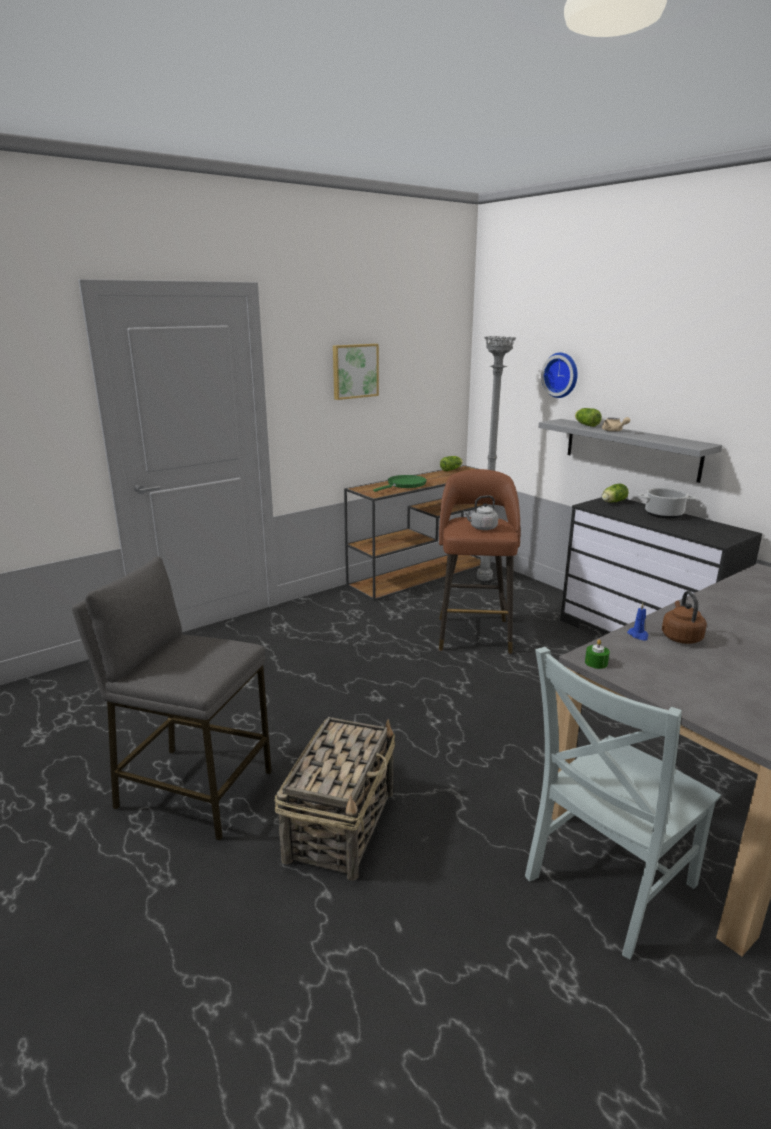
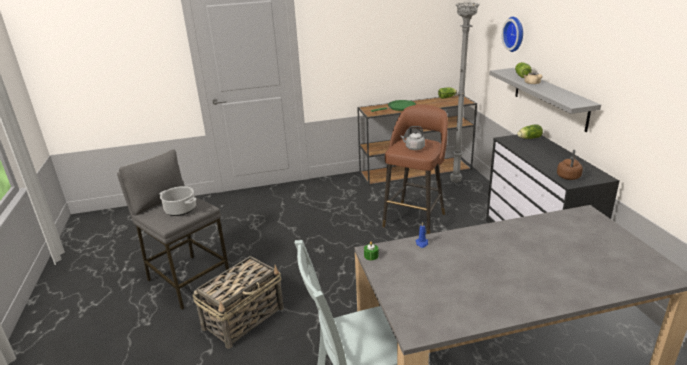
camera: 25 degrees right, 5 degrees up
picture [333,344,379,400] -> none
cooking pot [638,488,696,518] -> cooking pot moved to [160,186,196,216]
brown kettle [662,591,707,644] -> brown kettle moved to [557,150,583,180]

